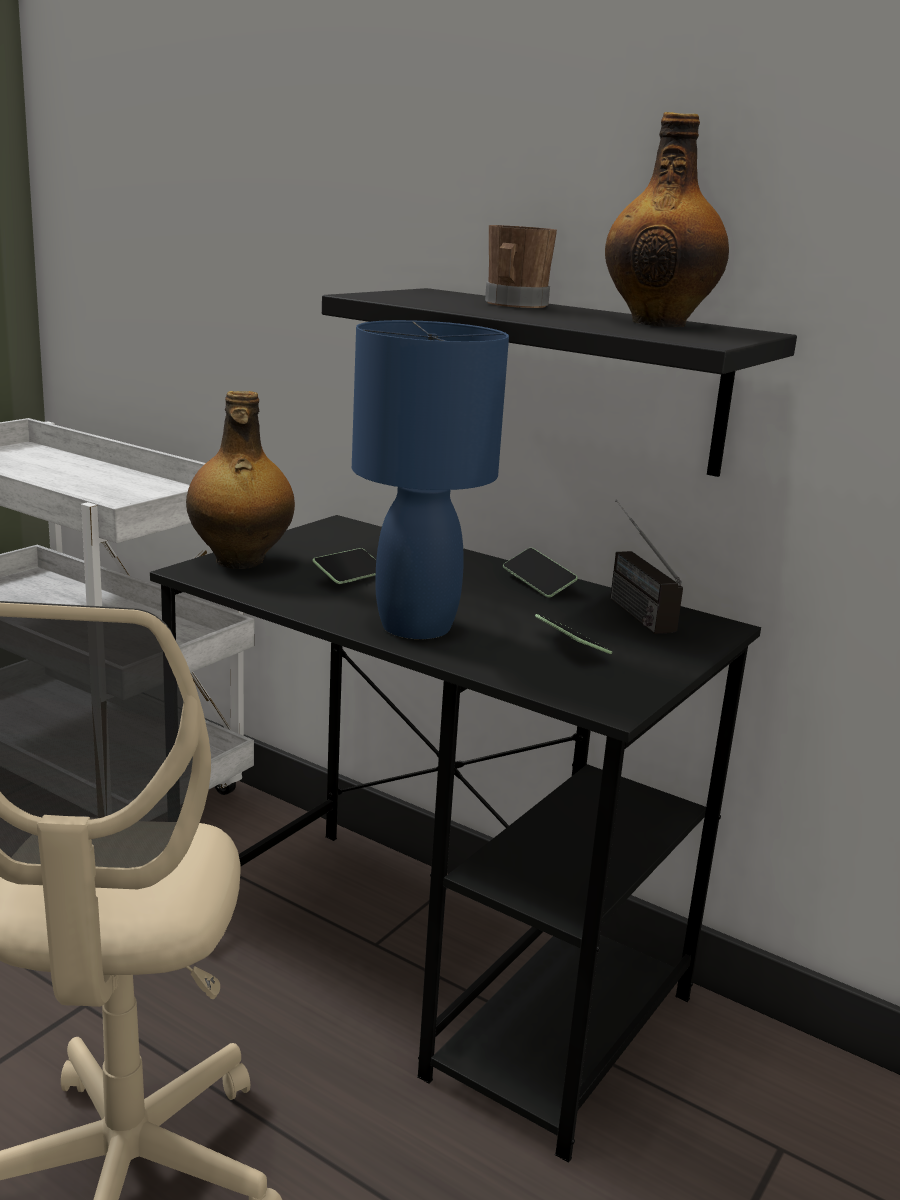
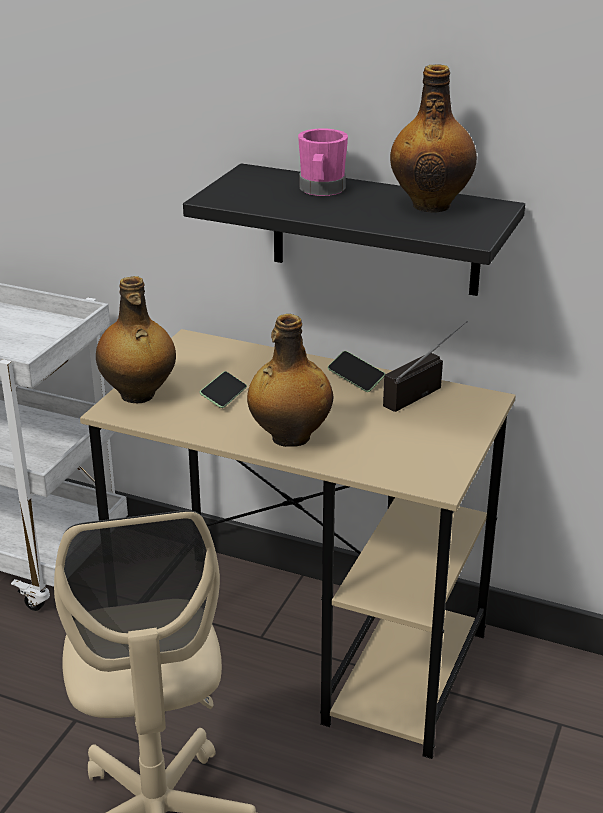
camera: 10 degrees left, 10 degrees up
black desk [150,515,761,1163] -> beige desk [80,329,516,759]
blue table lamp [352,320,509,639] -> bottle [247,314,333,447]
brown mug [485,225,557,308] -> pink mug [298,129,348,196]
phone [535,614,612,654] -> none
radio [610,499,683,634] -> radio turned 75 degrees clockwise [383,321,468,412]

